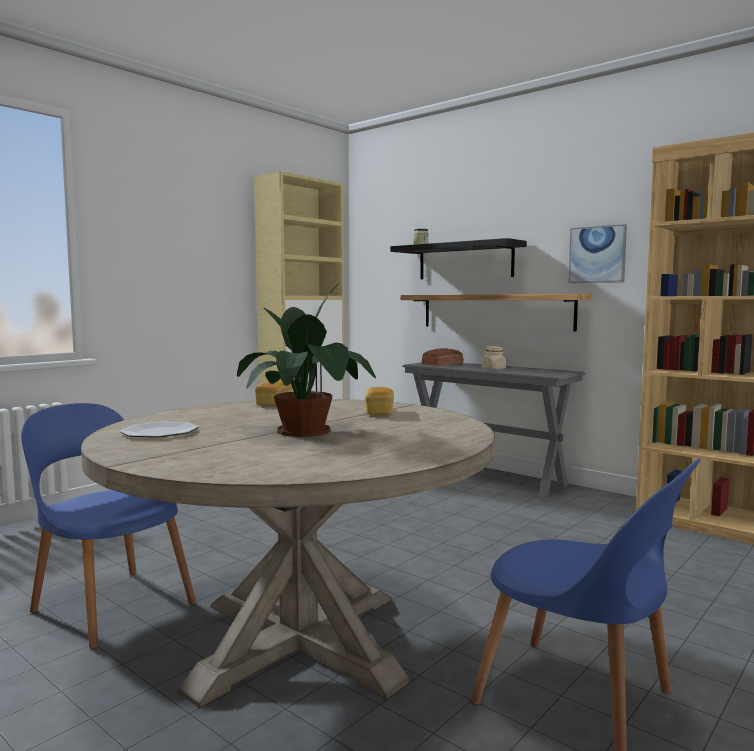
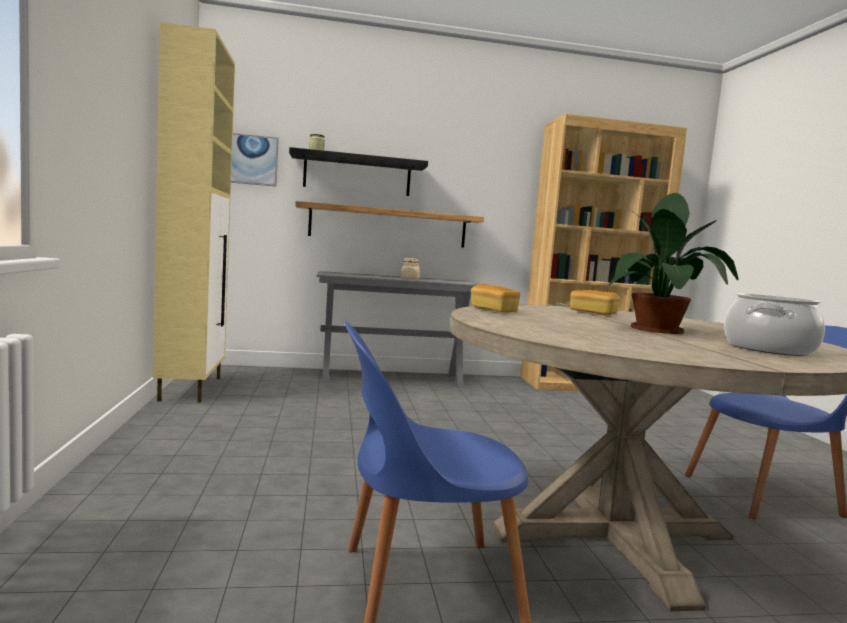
camera: 50 degrees left, 0 degrees up
plate [120,421,199,438] -> none
bread [422,348,464,366] -> none
picture [568,224,627,283] -> picture moved to [231,133,279,187]
none -> cooking pot [724,293,825,356]

